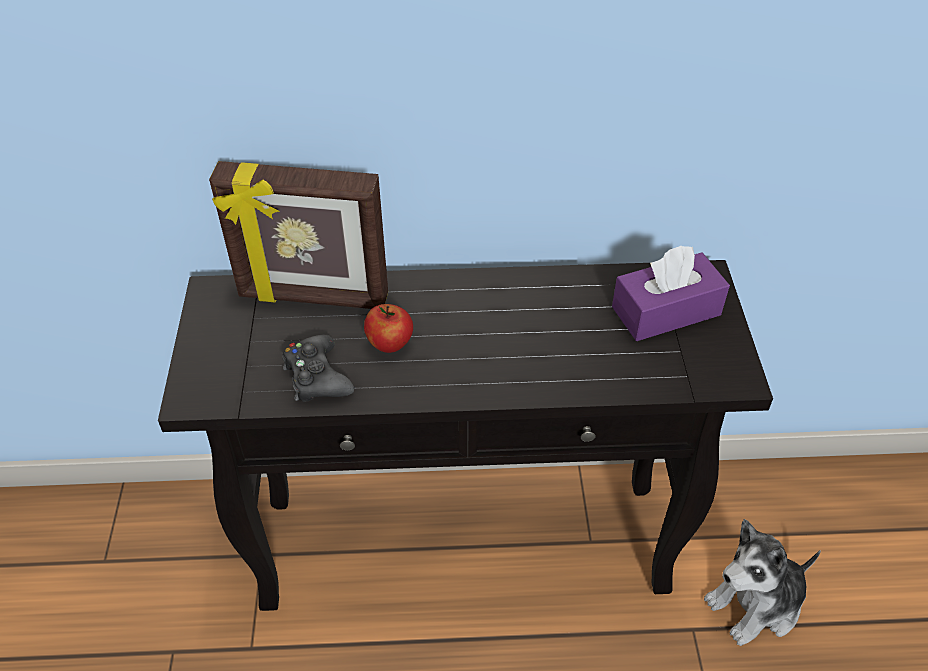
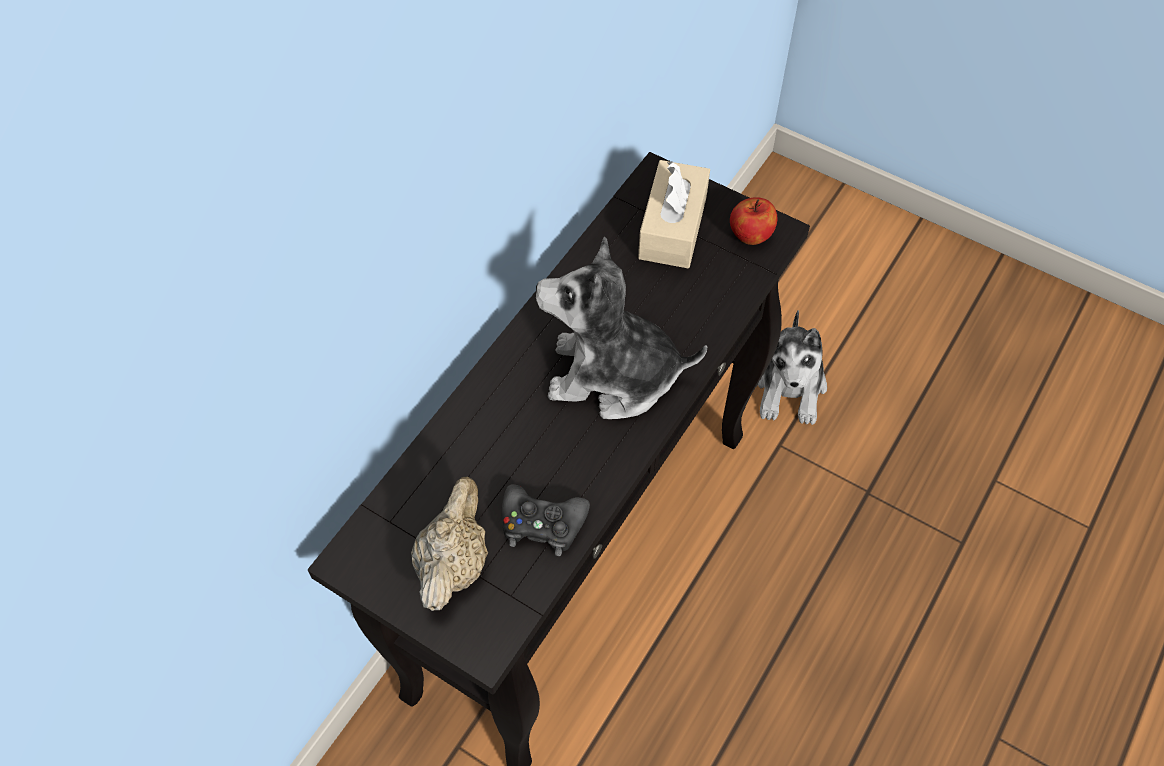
camera: 55 degrees left, 10 degrees up
picture frame [209,161,388,309] -> none
apple [364,304,413,353] -> apple moved to [730,197,777,245]
purple tissue box [612,245,730,341] -> beige tissue box [638,160,710,268]
none -> beige teapot [411,477,488,611]
none -> plush toy [536,236,707,419]

